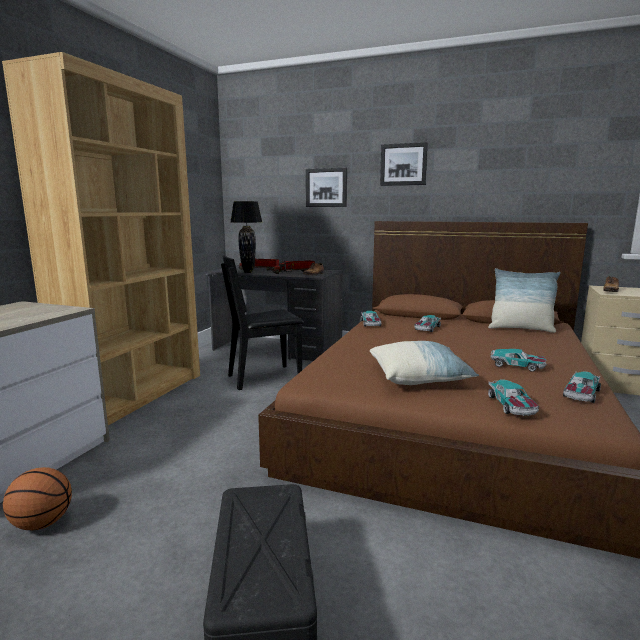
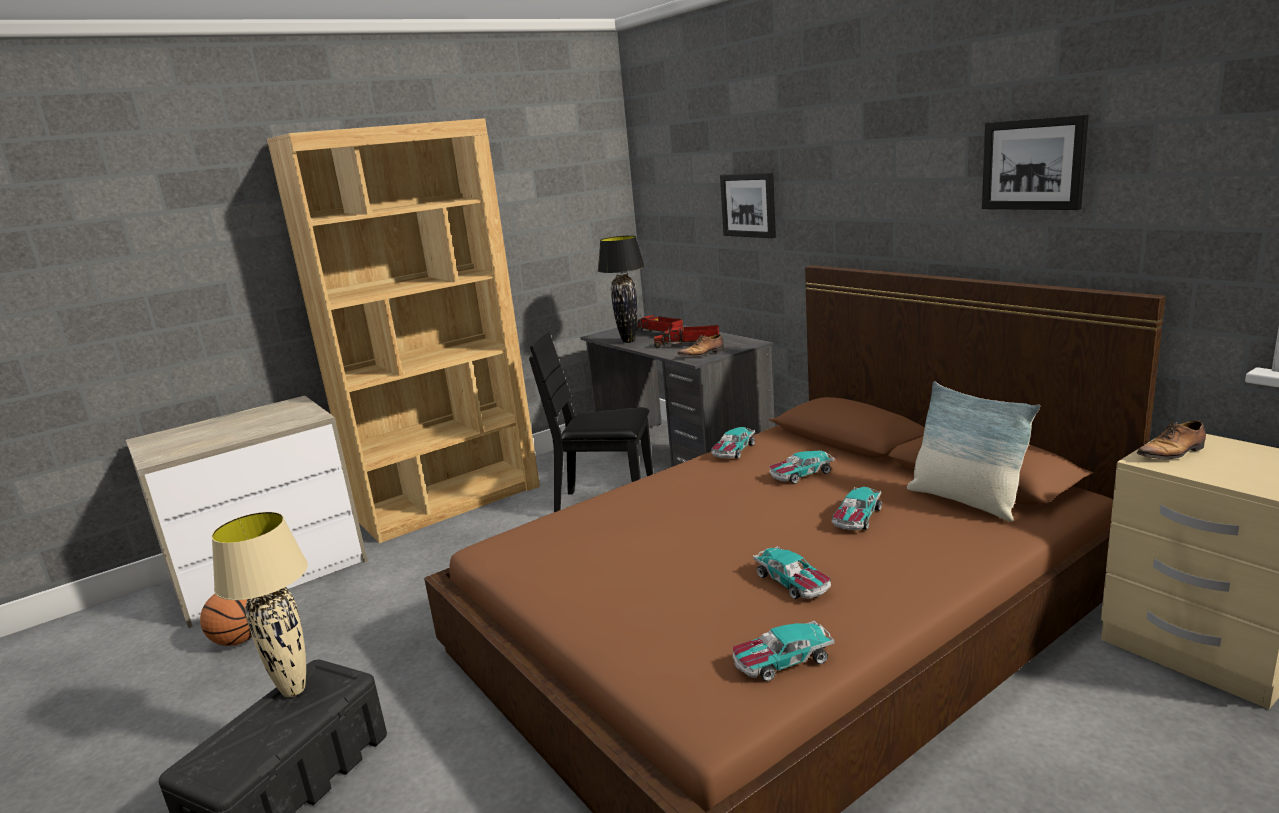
camera: 35 degrees right, 5 degrees up
pillow [370,341,479,385] -> none
picture [380,142,428,186] -> picture moved to [982,114,1089,210]
toy car [488,380,539,416] -> toy car moved to [831,487,882,530]
none -> beige table lamp [211,512,308,697]

